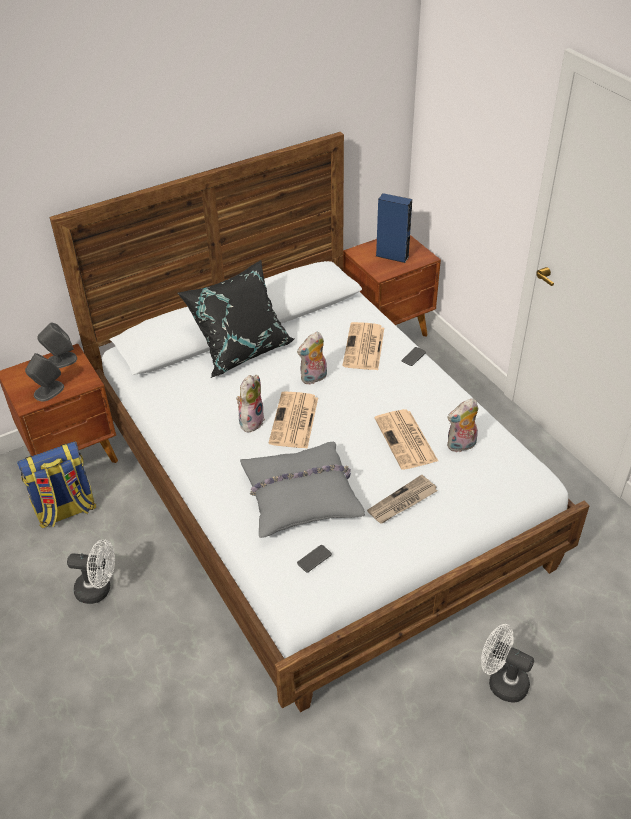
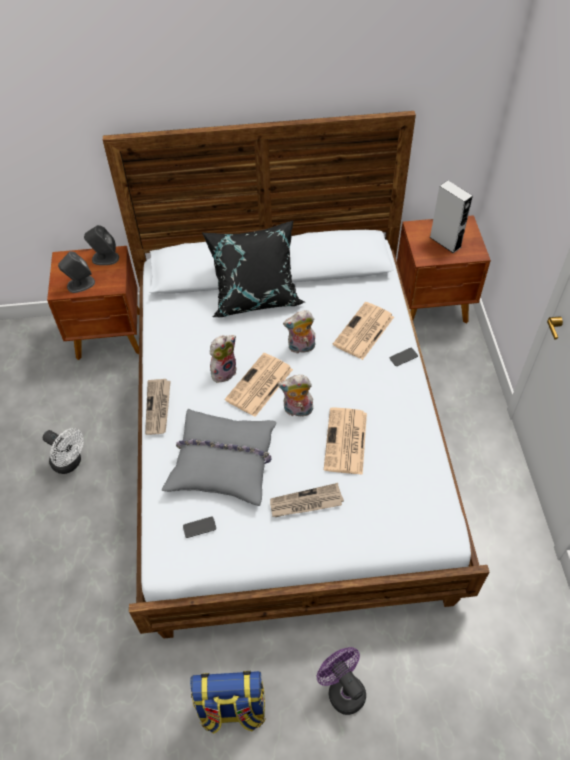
camera: 25 degrees right, 10 degrees up
backpack [17,442,96,528] -> backpack moved to [190,671,266,734]
blue speaker [376,193,412,263] -> grey speaker [429,181,473,253]
plush toy [447,398,478,453] -> plush toy moved to [278,375,313,416]
white fan [481,624,534,703] -> purple fan [317,647,366,715]
none -> newspaper [145,379,171,435]

